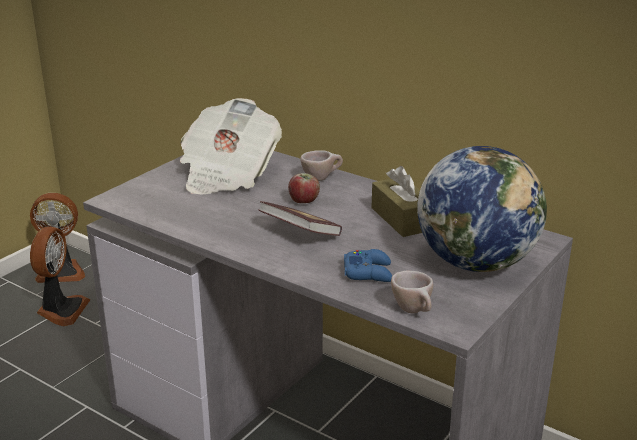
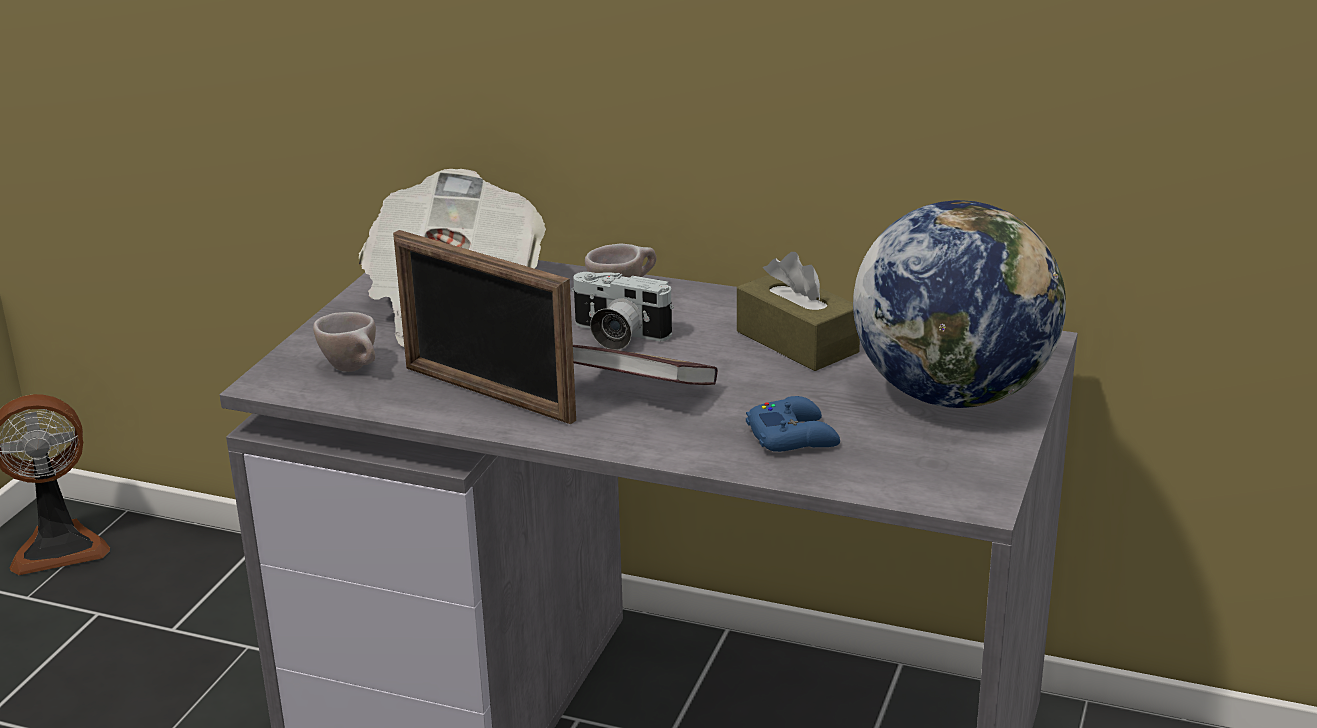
camera: 15 degrees left, 0 degrees up
fan [30,227,90,326] -> none
apple [288,173,320,203] -> camera [571,272,674,350]
beige cup [391,270,433,313] -> beige cup moved to [313,312,376,372]
none -> picture frame [393,230,576,424]

